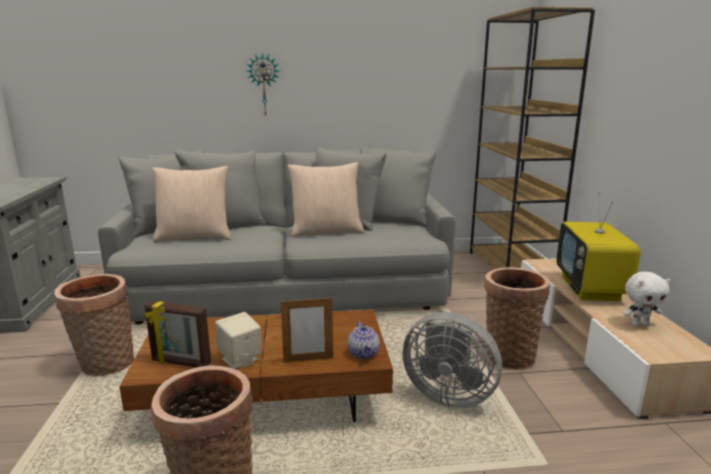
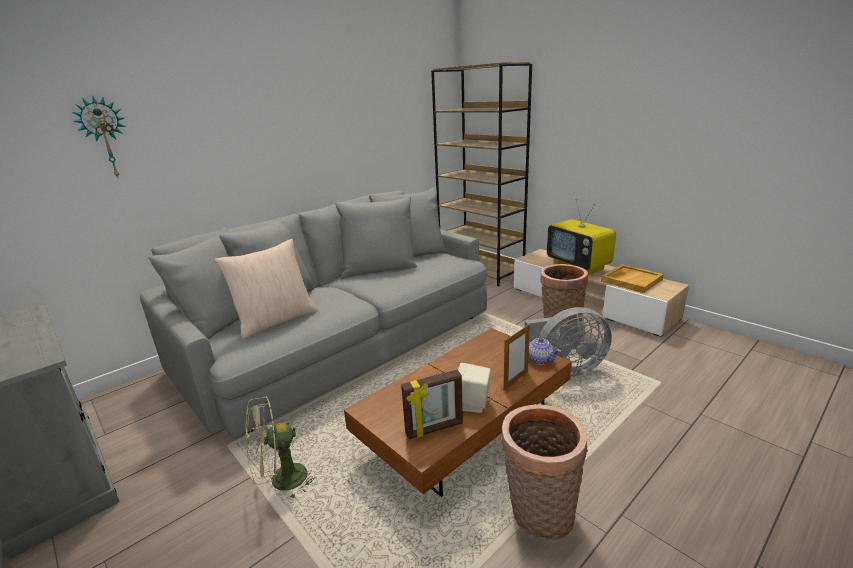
camera: 35 degrees left, 5 degrees up
basket [54,274,134,377] -> green fan [245,396,316,500]
wall clock [246,53,280,117] -> wall clock moved to [72,95,126,177]
beige pillow [287,162,364,237] -> none
white plush toy [623,272,670,326] -> beige tray [601,264,664,293]

